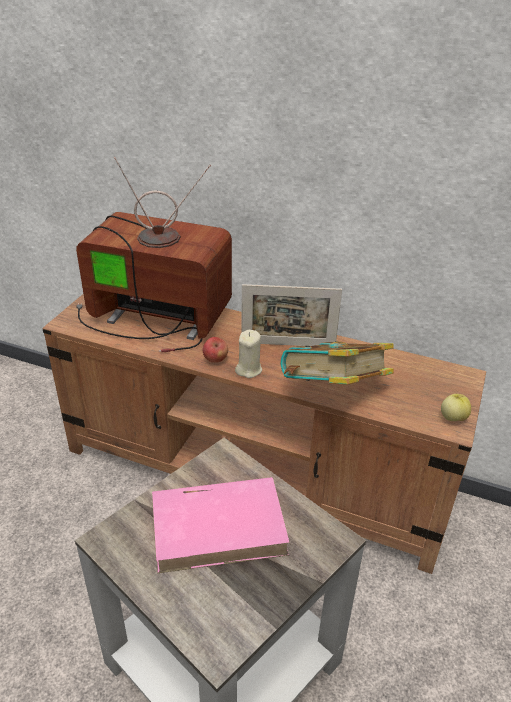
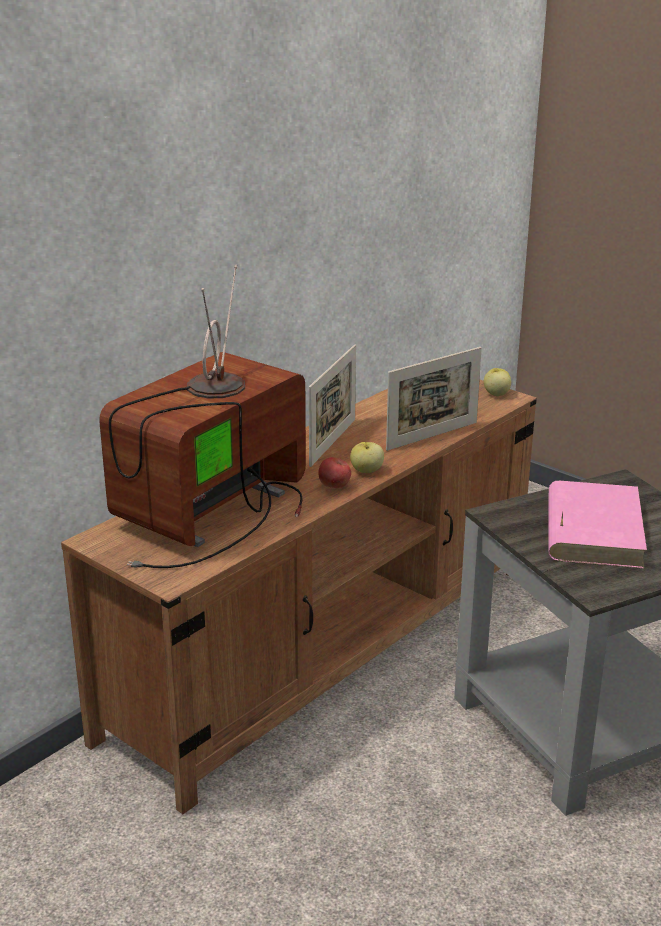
camera: 70 degrees left, 10 degrees down
beige candle [235,330,262,378] -> apple [350,442,384,473]
book [280,341,394,385] -> picture frame [386,347,482,451]

